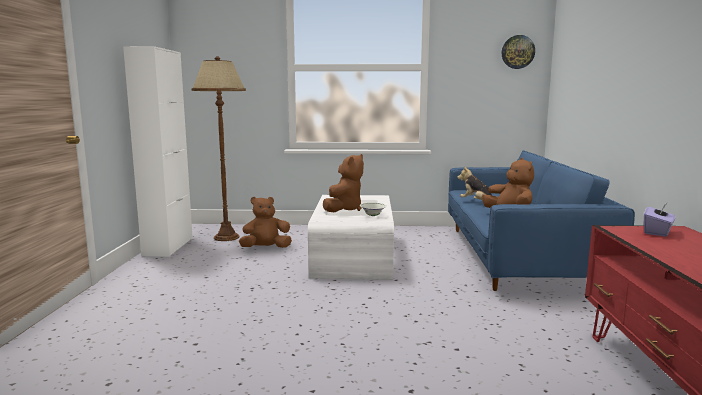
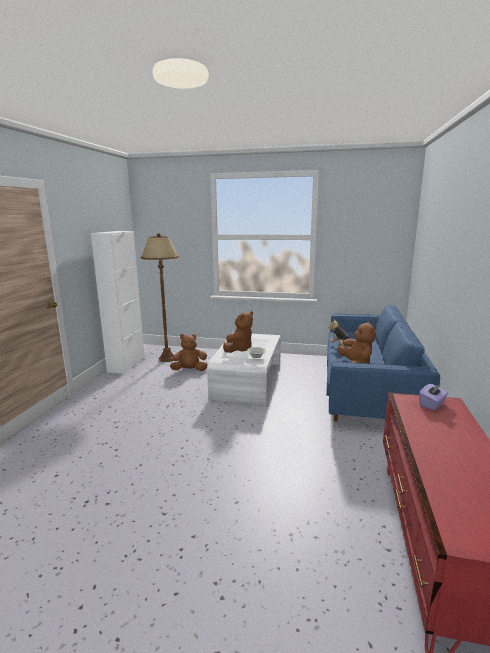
camera: 10 degrees right, 5 degrees up
wall clock [502,35,535,69] -> none

